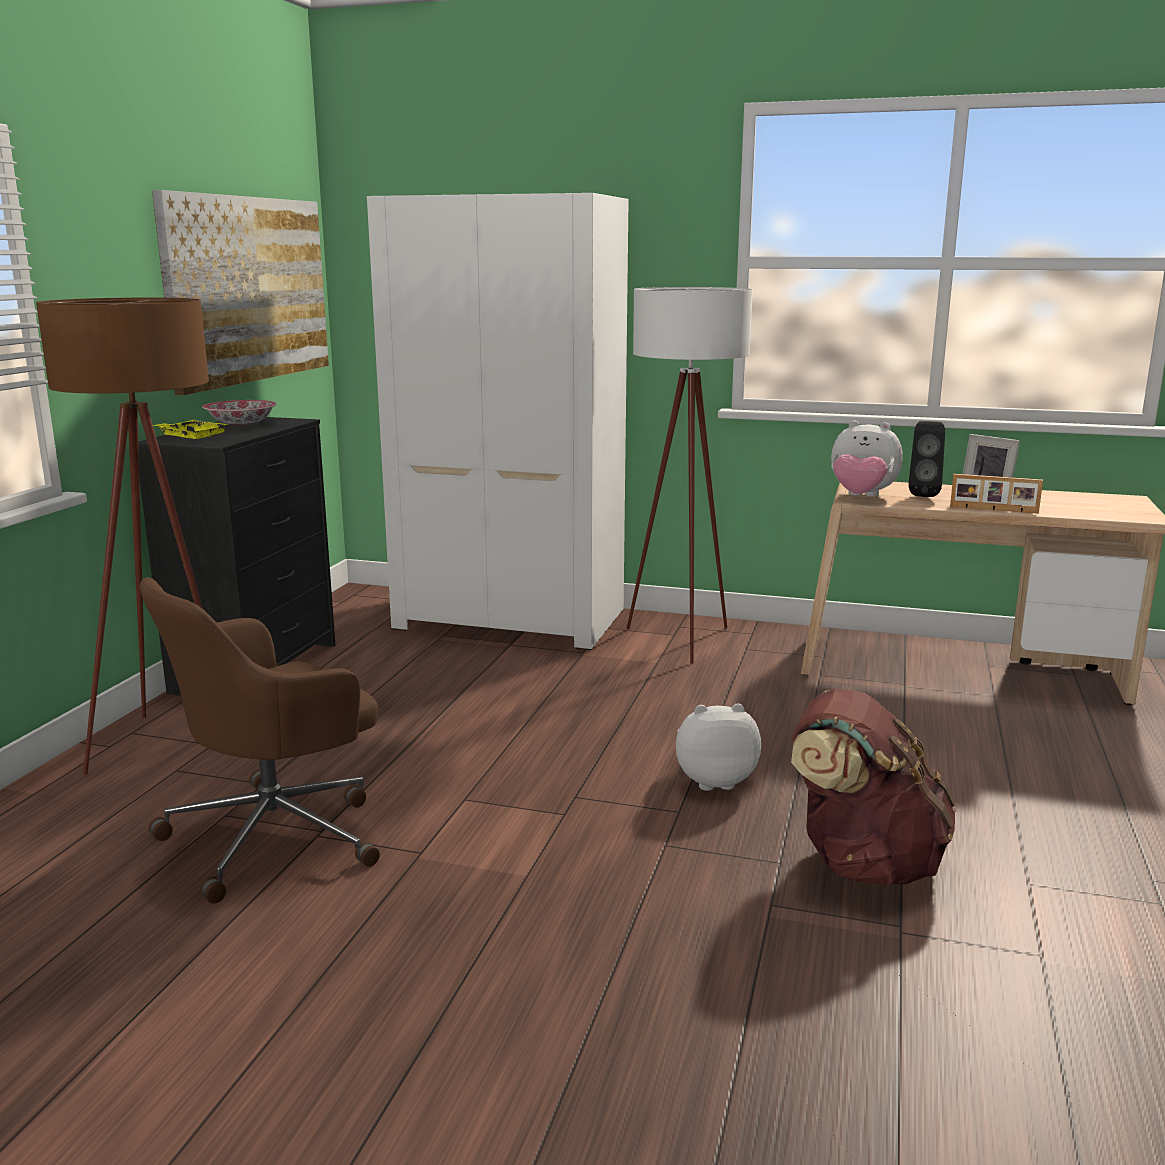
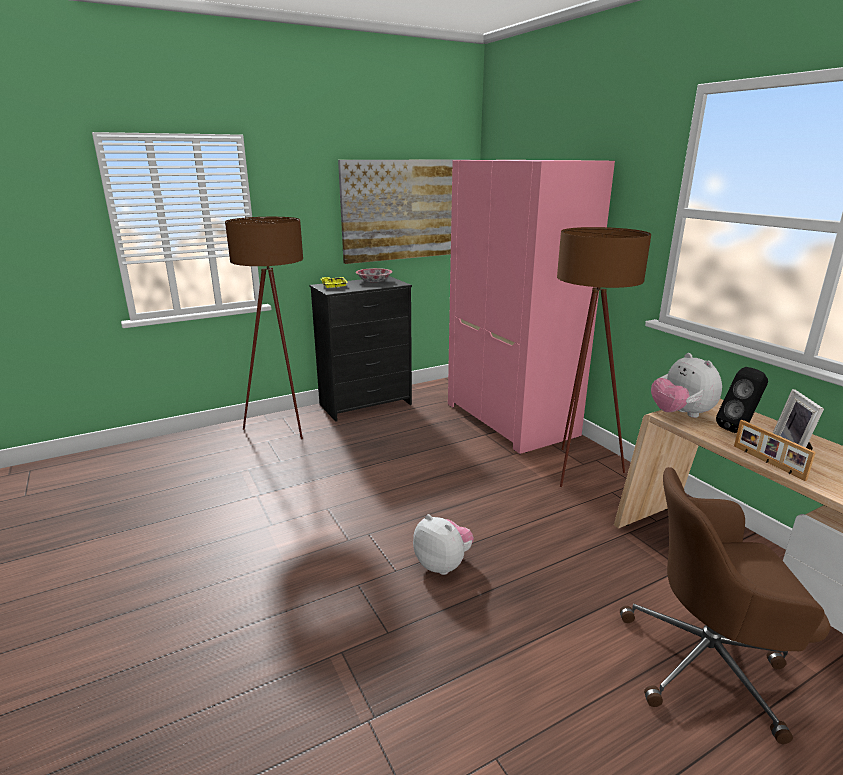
camera: 45 degrees right, 5 degrees up
brown office chair [140,577,380,904] -> brown office chair moved to [620,467,830,744]
white wardrobe [367,193,629,650] -> pink wardrobe [448,160,615,454]
white floor lamp [627,287,753,664] -> brown floor lamp [557,227,651,487]
brown backpack [791,688,956,885] -> none

